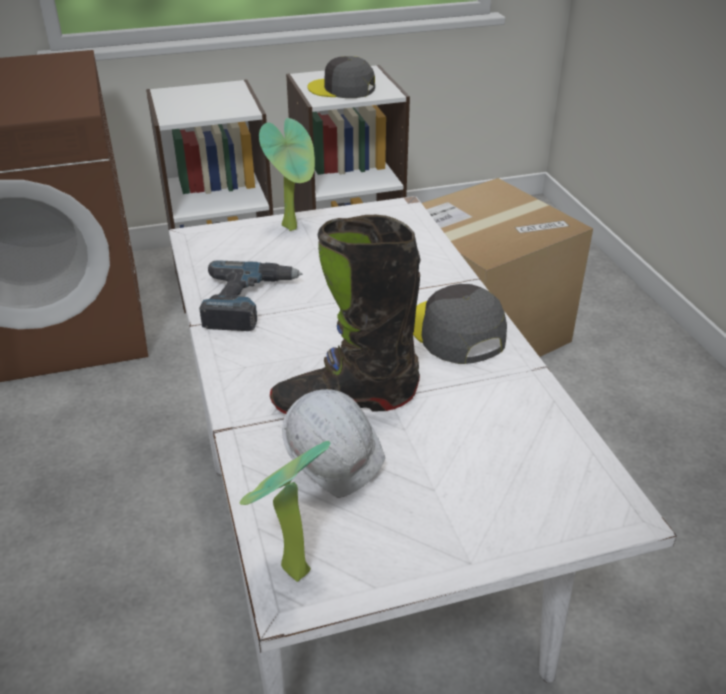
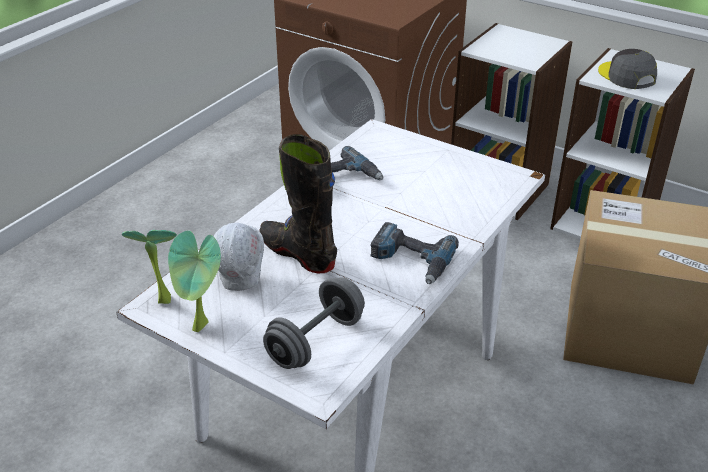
camera: 50 degrees right, 0 degrees up
potted plant [259,118,315,231] -> potted plant moved to [168,231,221,332]
grey cap [413,284,507,364] -> power drill [370,222,459,284]
none -> grey dumbbell [263,277,365,369]

